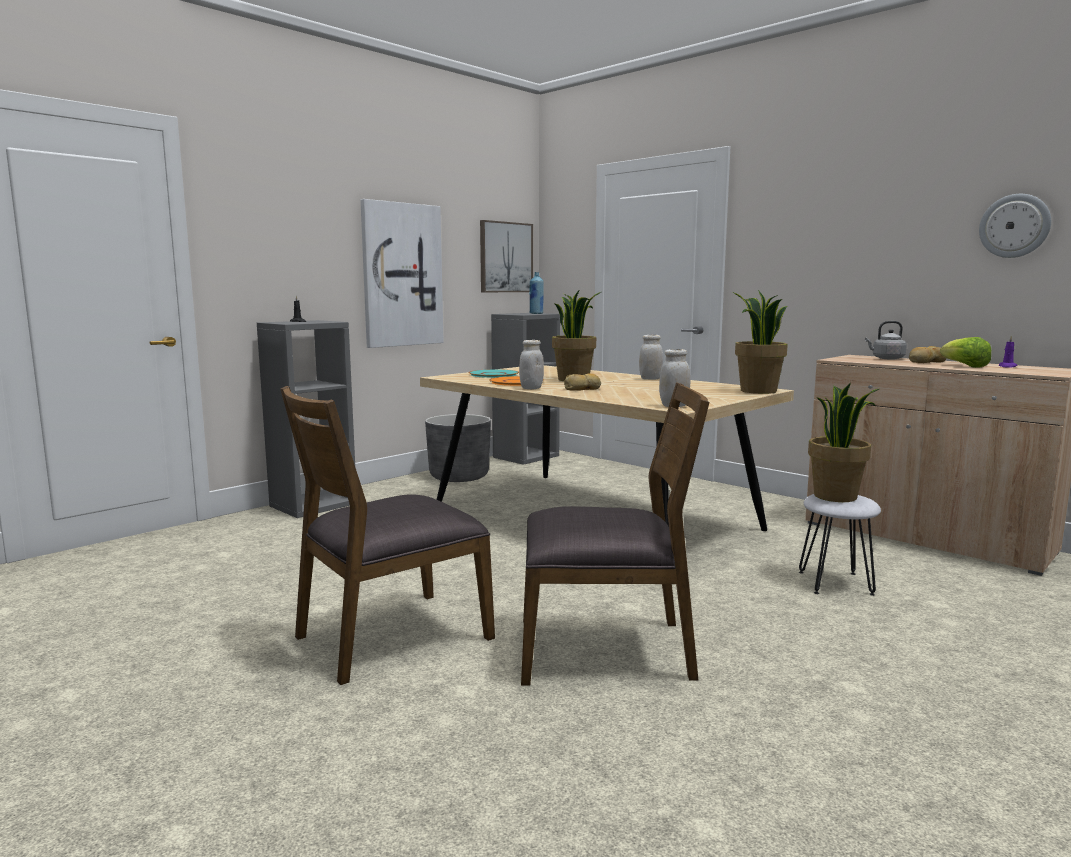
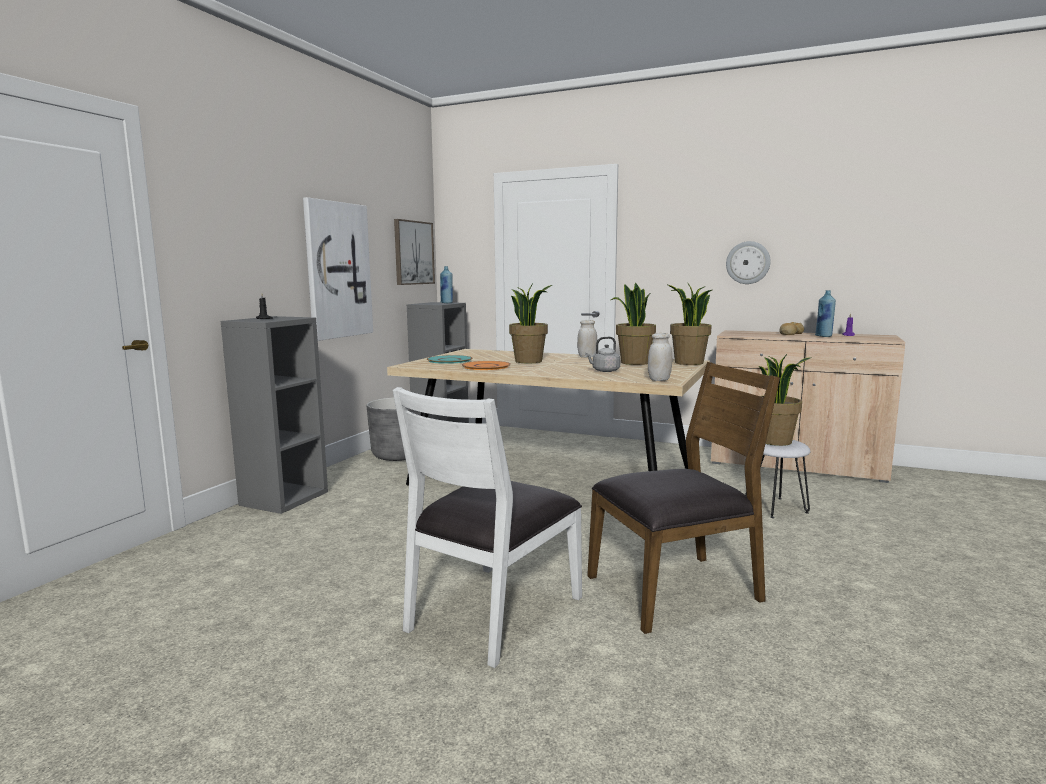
camera: 20 degrees left, 0 degrees up
brown chair [280,386,495,685] -> white chair [393,387,582,668]
white jar [519,340,544,389] -> none
bread [564,373,601,391] -> none
grey kettle [865,321,907,359] -> grey kettle moved to [585,337,620,372]
lettuce [940,337,991,368] -> blue bottle [815,290,836,337]
wall clock [979,194,1051,258] -> wall clock moved to [726,241,771,284]
none -> potted plant [611,283,656,365]

